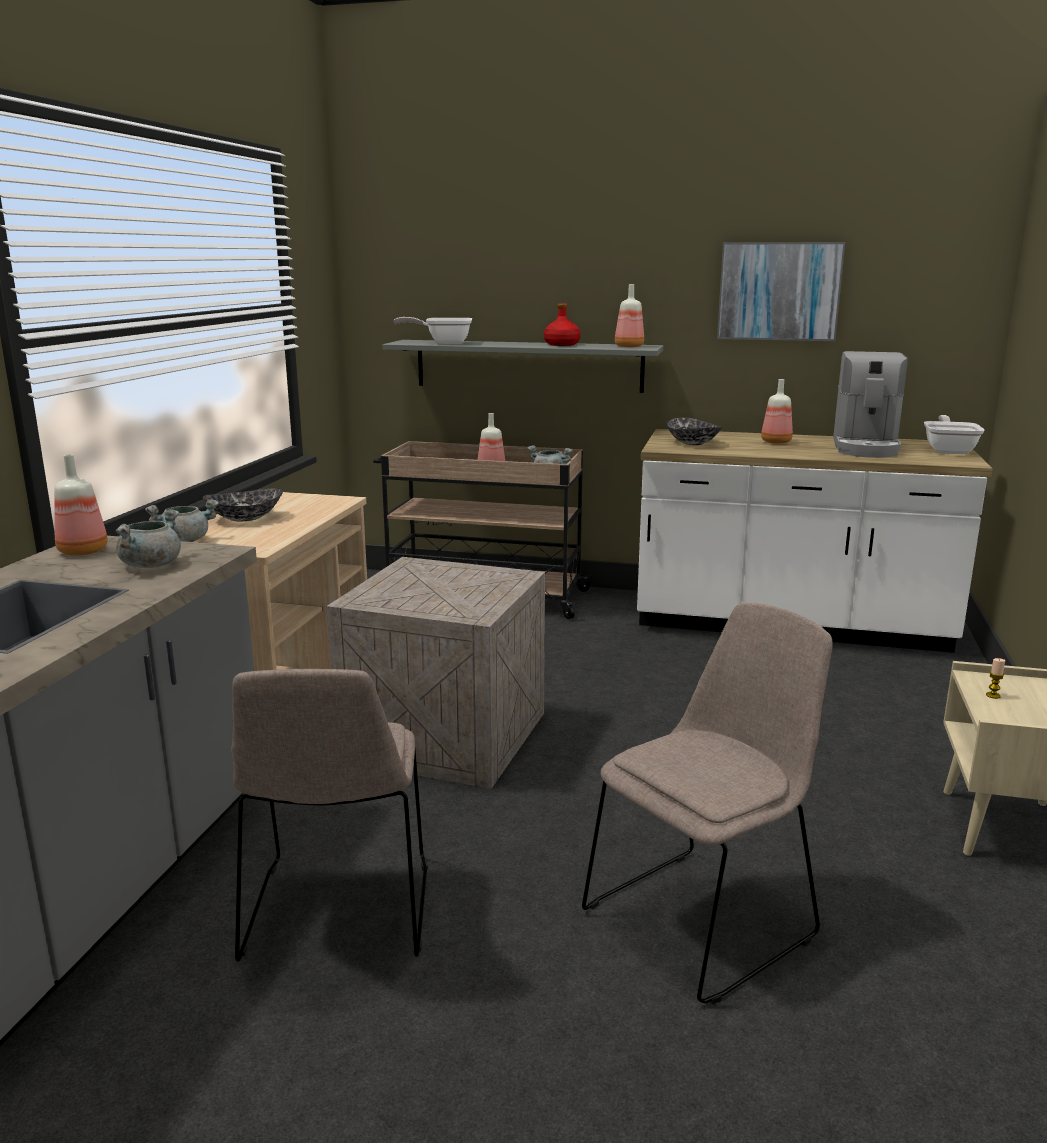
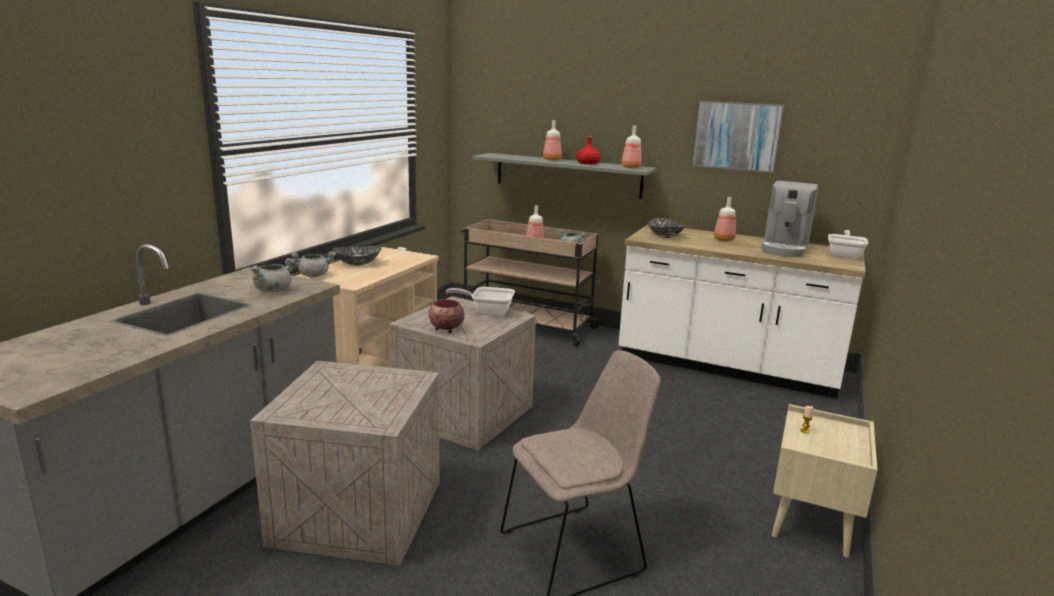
camera: 10 degrees right, 0 degrees up
bottle [54,454,108,556] -> bottle moved to [543,120,562,160]
beige chair [231,669,428,962] -> crate [250,361,440,566]
frying pan [393,317,472,344] -> frying pan moved to [446,287,515,316]
none -> bowl [429,299,464,333]

